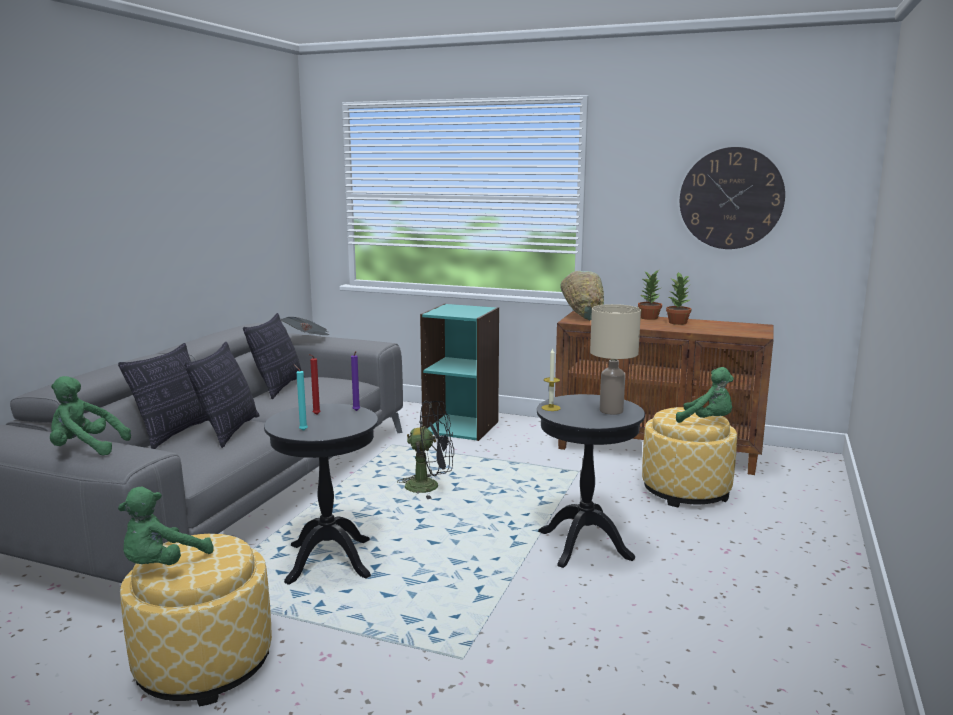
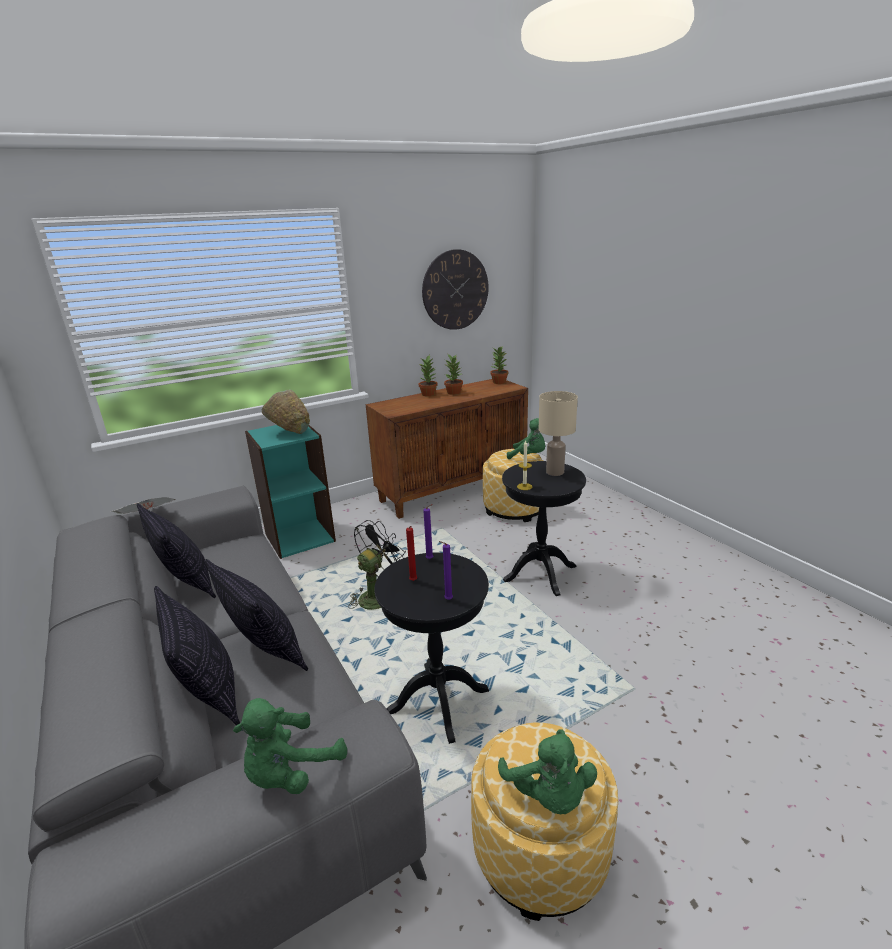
camera: 50 degrees left, 10 degrees up
turquoise candle [294,364,308,431] -> purple candle [439,541,453,600]
green bowl [560,271,604,321] -> green bowl moved to [262,389,310,434]
green plush toy [676,367,734,423] -> green plush toy turned 45 degrees clockwise [507,418,545,459]
none -> potted plant [490,347,508,384]

